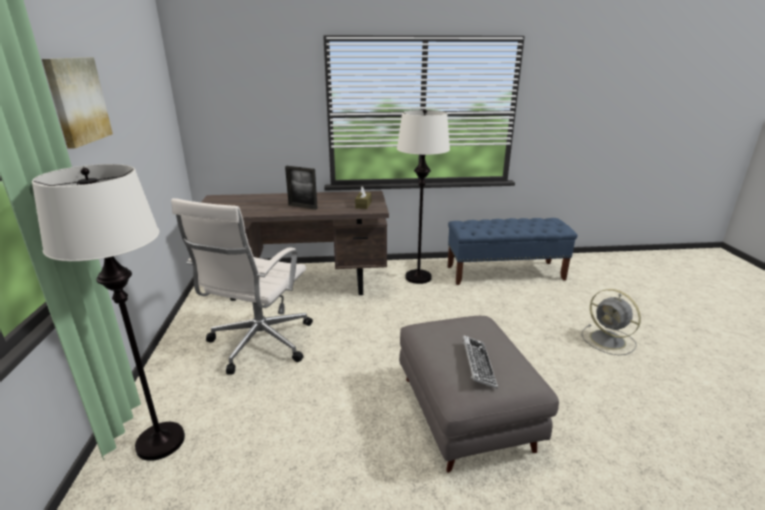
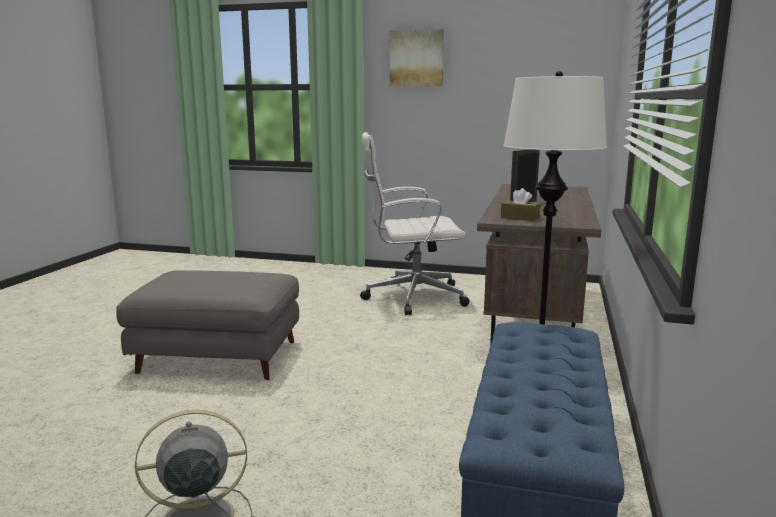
camera: 110 degrees right, 10 degrees down
white floor lamp [32,164,185,461] -> none
white office chair [171,198,313,374] -> white office chair turned 45 degrees counterclockwise [360,132,469,315]
keyboard [462,335,498,389] -> none

